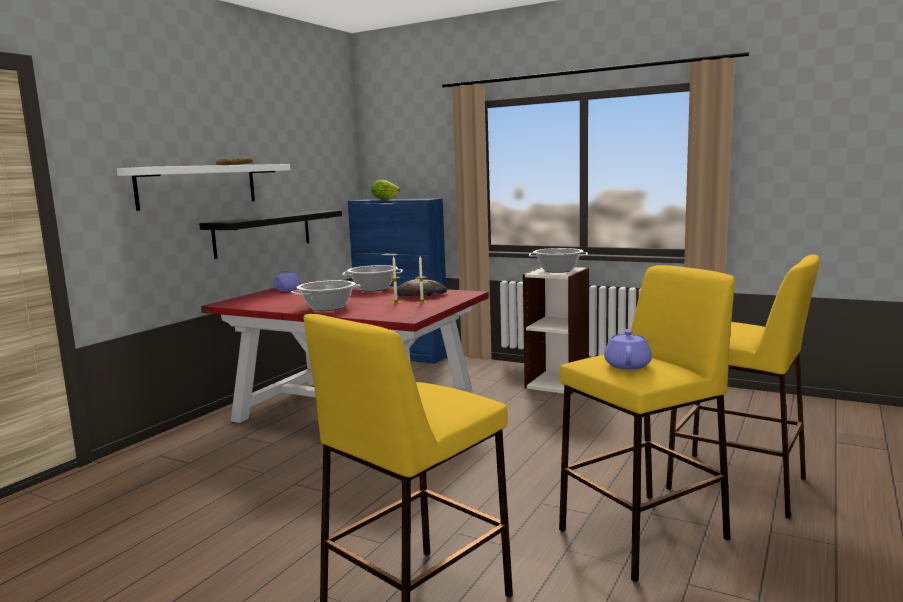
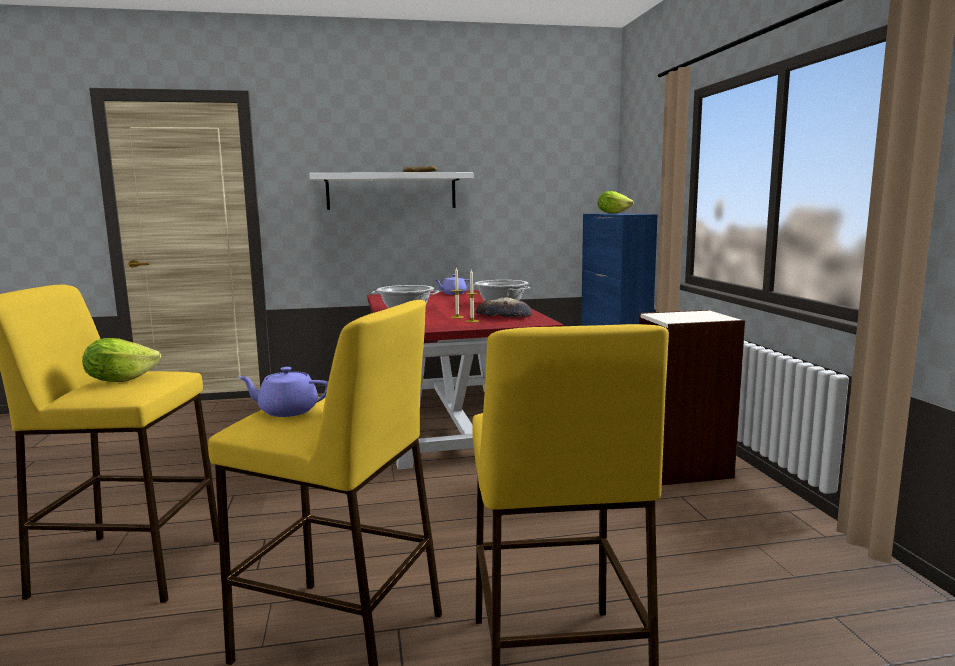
camera: 50 degrees right, 0 degrees up
black shelf [199,210,342,259] -> none
cooking pot [529,248,588,273] -> none
purple teapot [604,329,652,370] -> purple teapot turned 150 degrees counterclockwise [238,367,328,417]
none -> lettuce [82,338,161,382]

